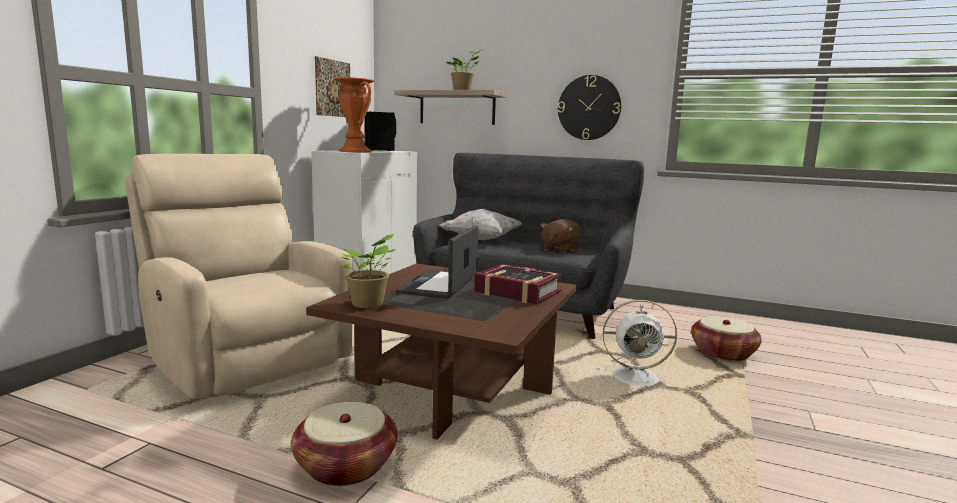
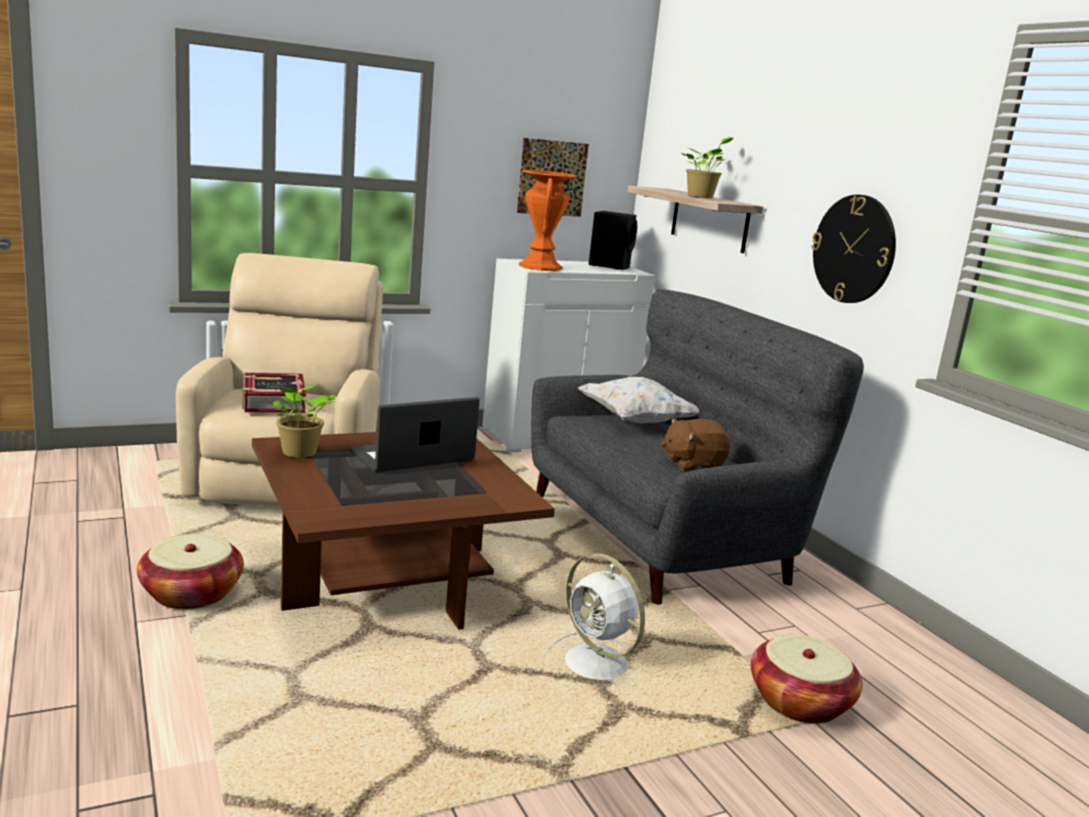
camera: 40 degrees right, 5 degrees up
book [474,264,562,304] -> book moved to [243,373,306,413]

